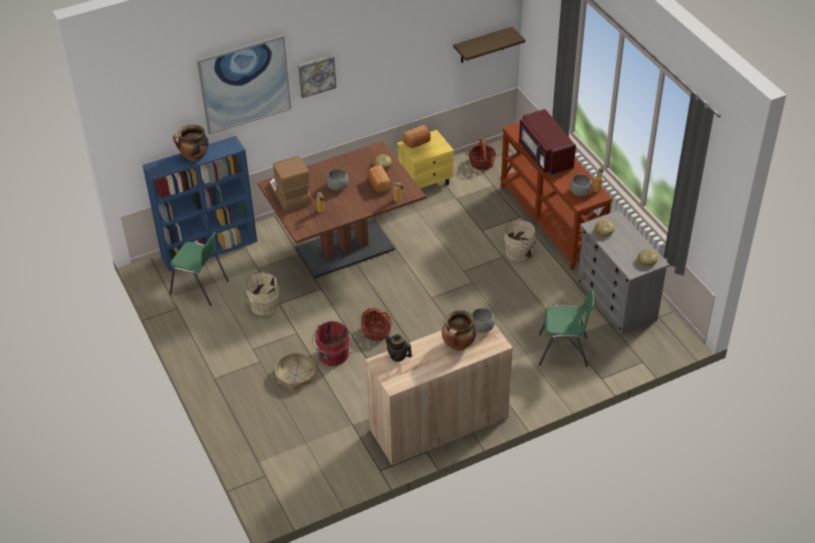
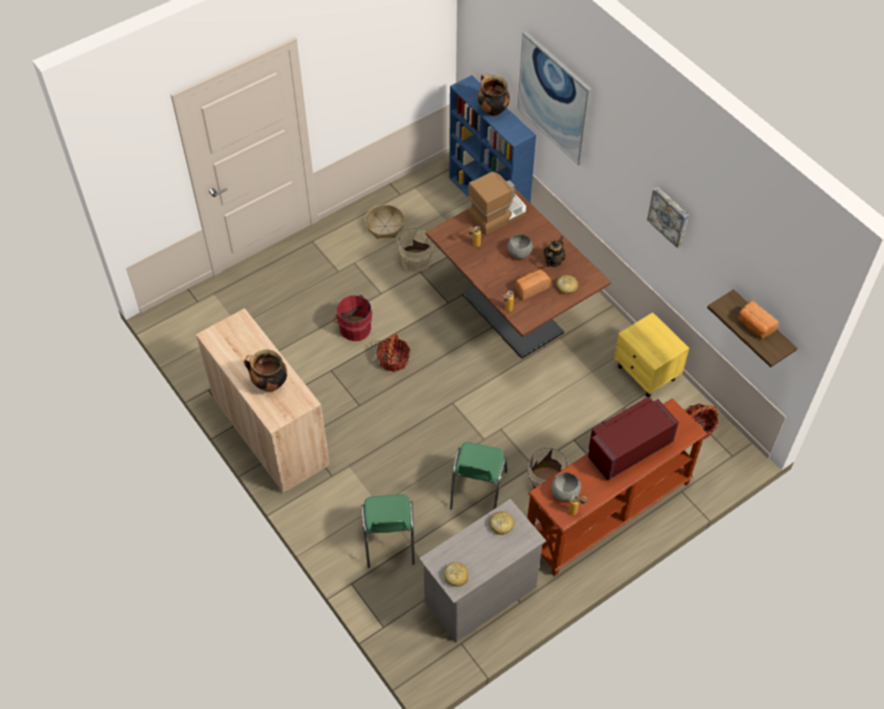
camera: 80 degrees right, 10 degrees up
green chair [170,232,229,306] -> green chair moved to [450,442,507,510]
basket [275,353,316,390] -> basket moved to [365,205,404,239]
picture [298,55,336,99] -> picture moved to [647,187,689,248]
teapot [384,333,412,362] -> teapot moved to [544,236,566,267]
bread [402,125,431,148] -> bread moved to [738,301,779,339]
grey bowl [472,308,495,333] -> none

